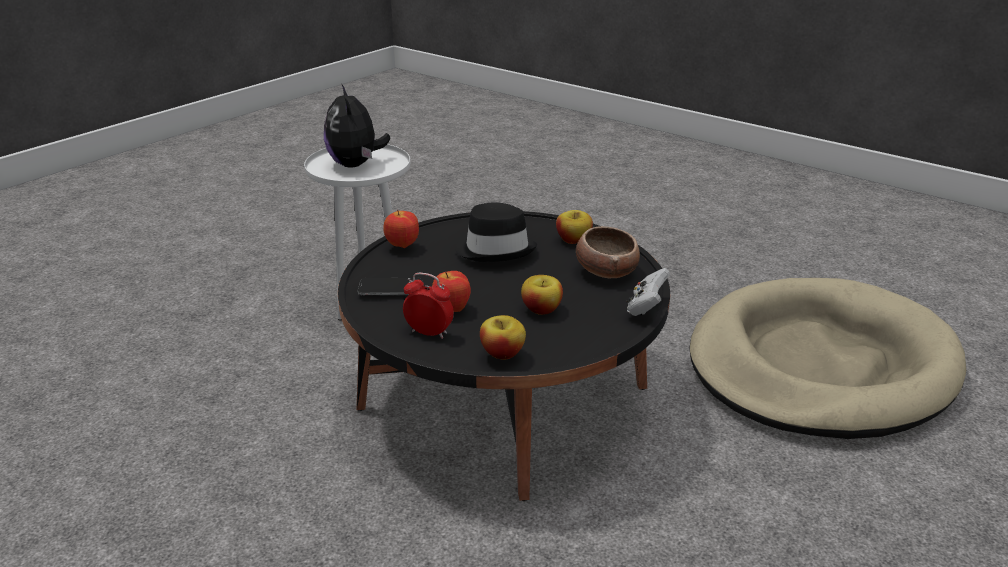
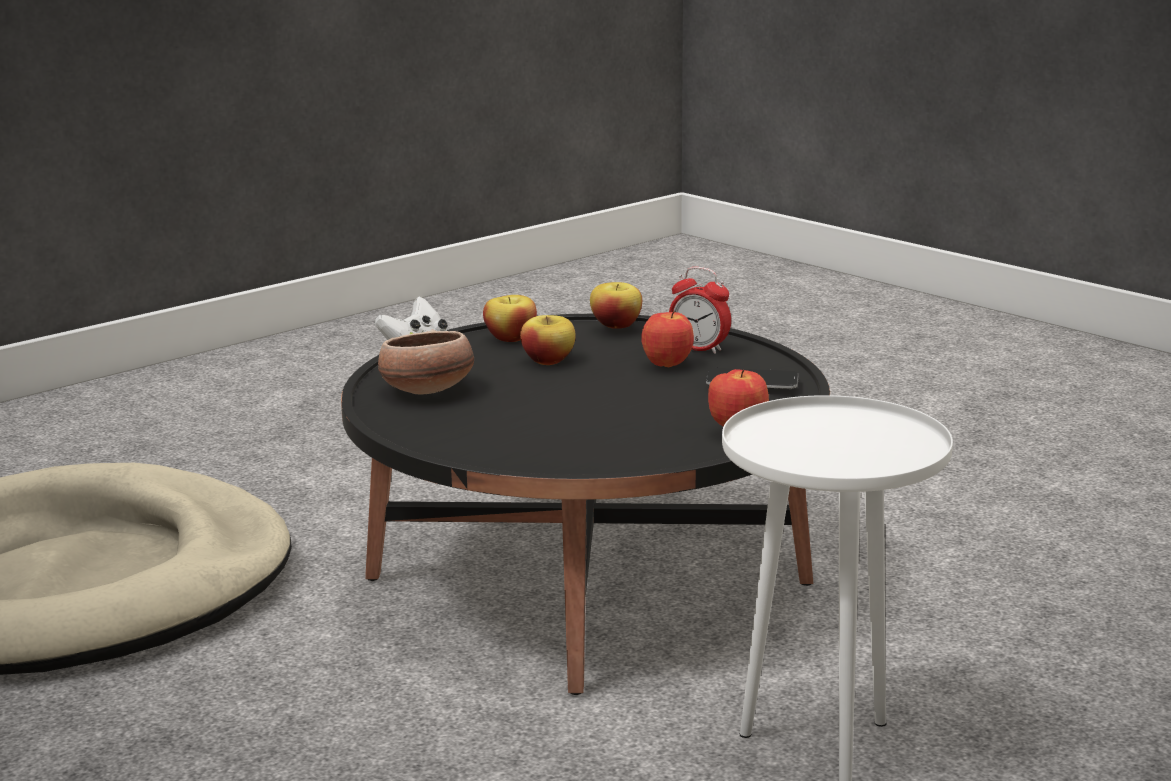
camera: 170 degrees left, 10 degrees down
plush toy [324,85,390,168] -> none
black hat [456,202,537,262] -> none
apple [556,210,593,244] -> apple moved to [483,295,537,342]

